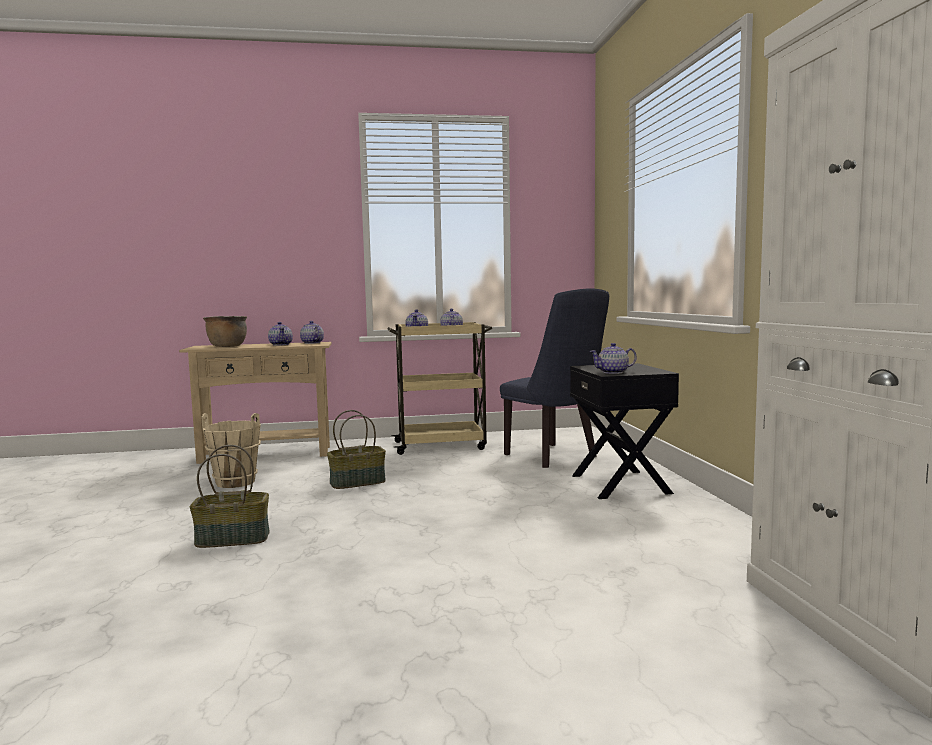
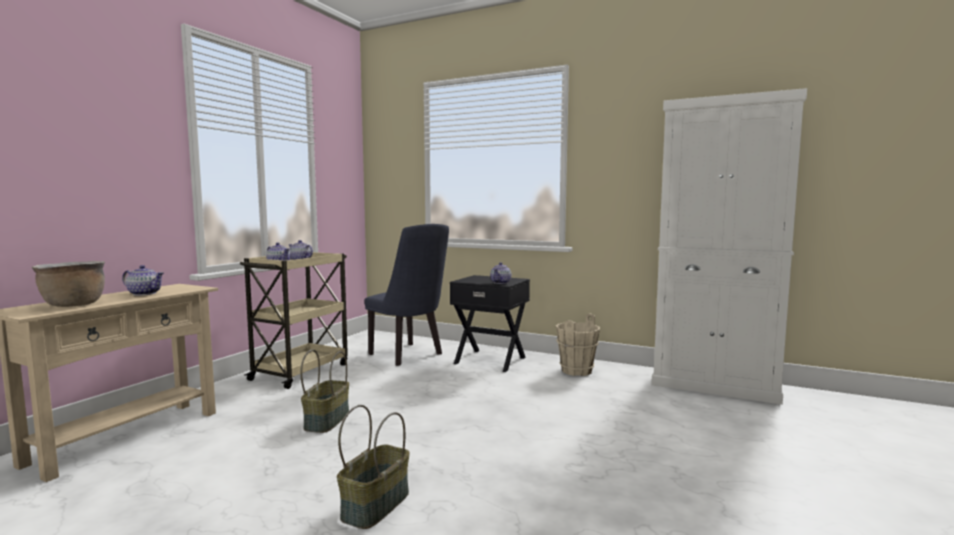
camera: 55 degrees left, 0 degrees up
beige bucket [202,413,261,488] -> beige bucket moved to [556,313,600,376]
teapot [300,321,324,344] -> none
blue chair [500,288,609,468] -> blue chair turned 45 degrees clockwise [364,224,449,366]

